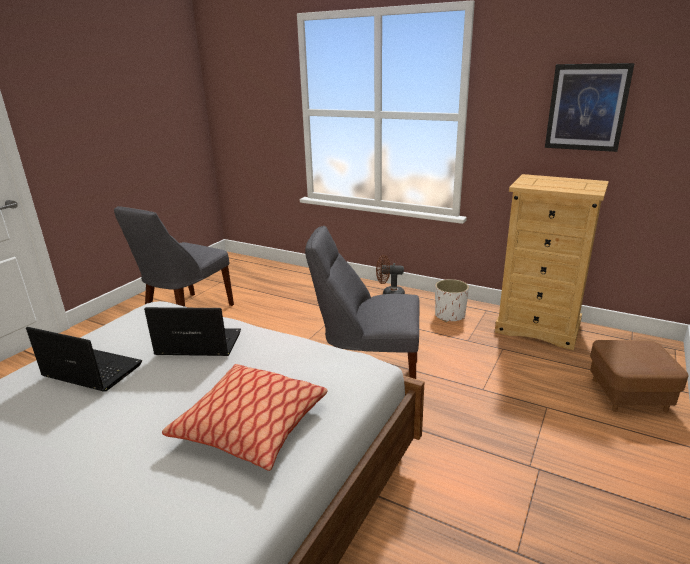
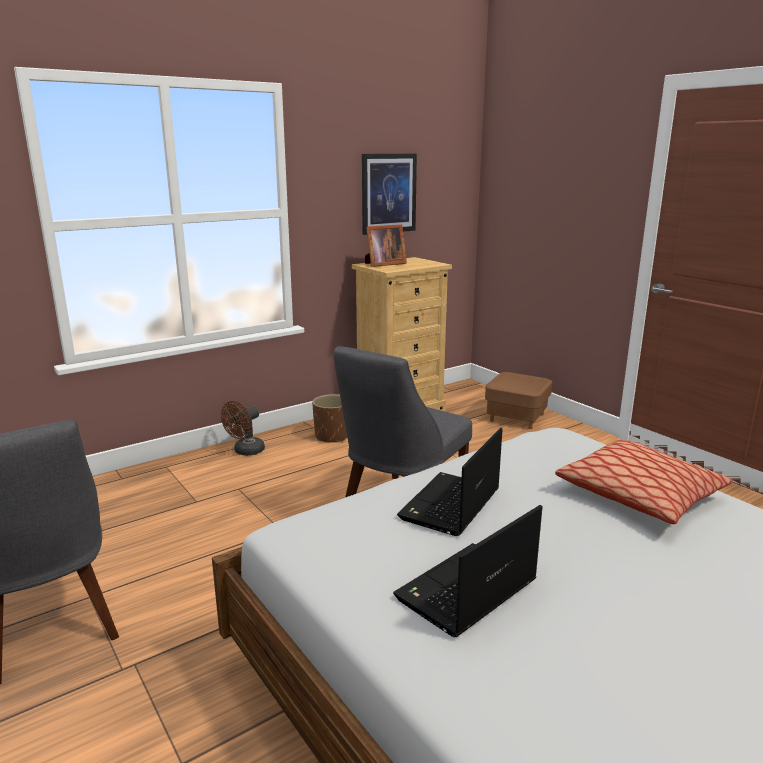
camera: 65 degrees left, 5 degrees down
white planter [435,279,469,322] -> brown planter [312,394,347,443]
none -> picture frame [365,224,407,267]

